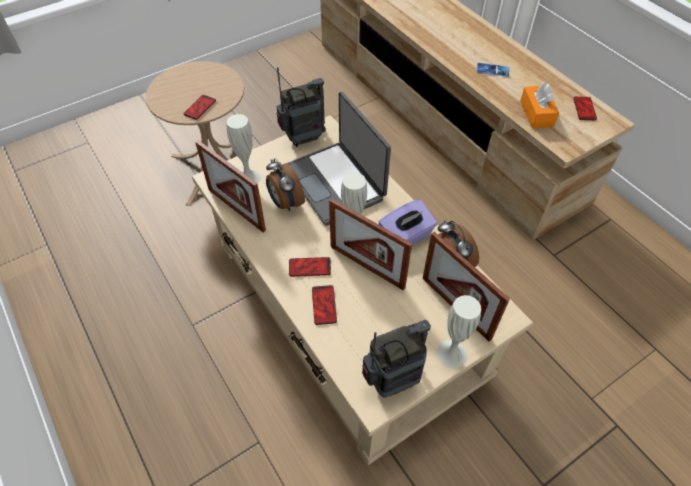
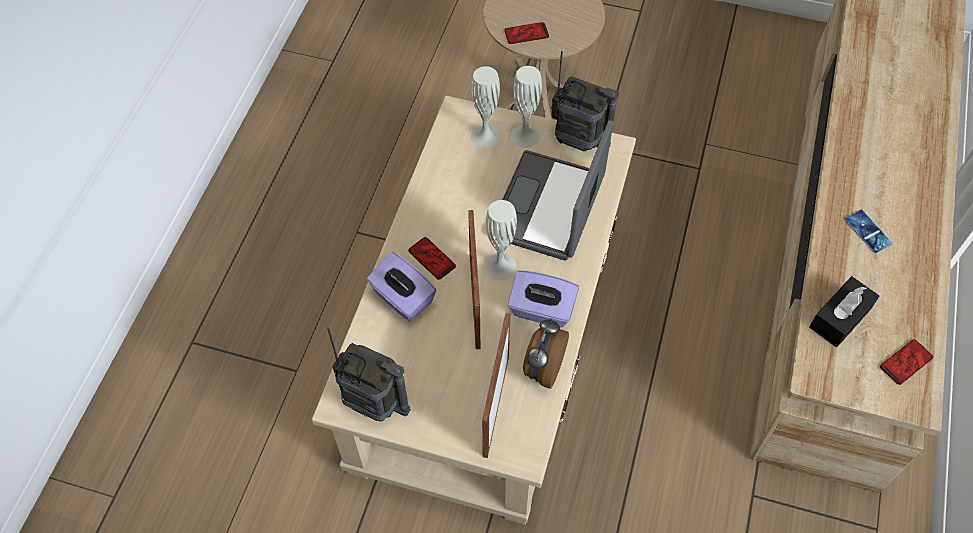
camera: 50 degrees right, 5 degrees up
picture frame [195,140,266,232] -> none
alarm clock [266,159,305,212] -> none
phone [312,285,337,325] -> purple tissue box [367,252,436,321]
white vase [436,295,481,368] -> white vase moved to [510,66,542,148]
orange tissue box [520,82,559,129] -> black tissue box [809,276,879,347]

